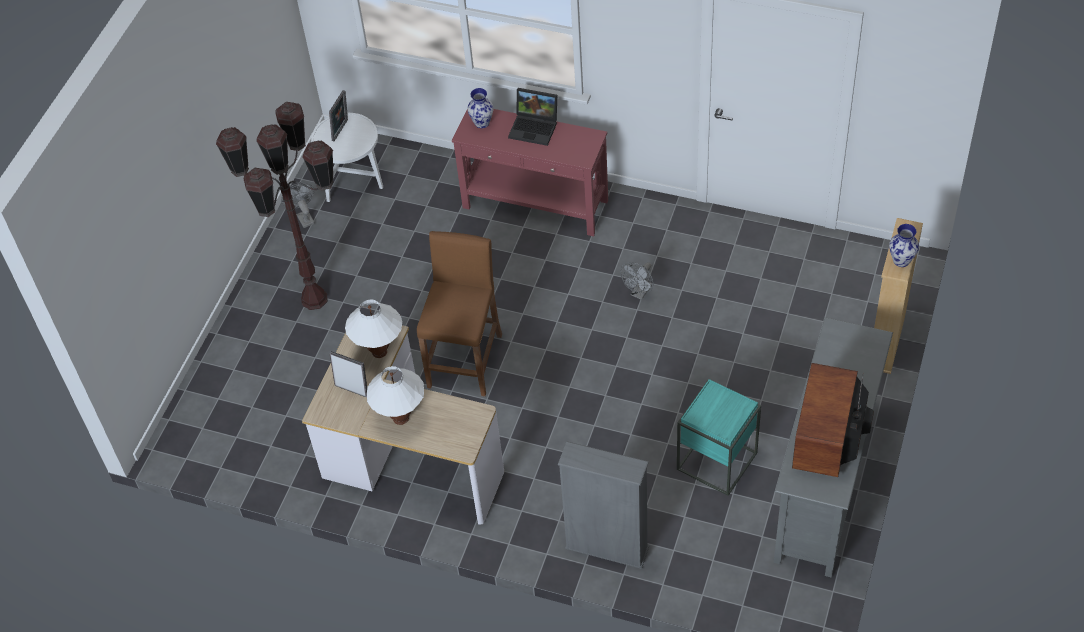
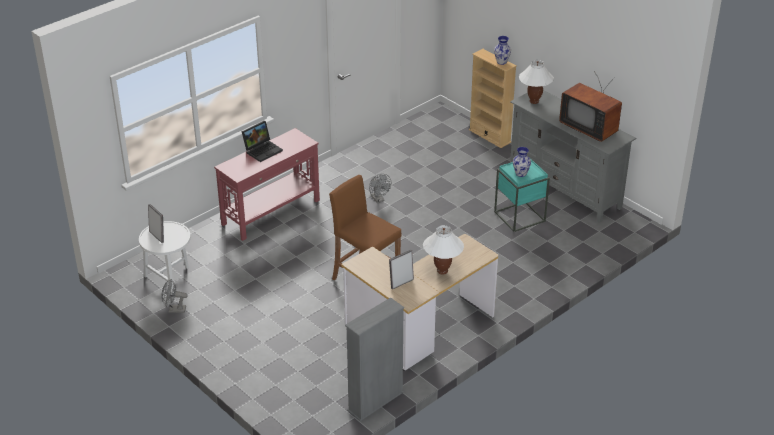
camera: 65 degrees left, 15 degrees down
brown floor lamp [216,102,334,310] -> none
white table lamp [345,300,402,358] -> white table lamp moved to [519,60,554,104]
vase [467,88,493,128] -> vase moved to [513,147,531,177]
grey bookcase [558,441,649,569] -> grey bookcase moved to [345,297,404,421]

